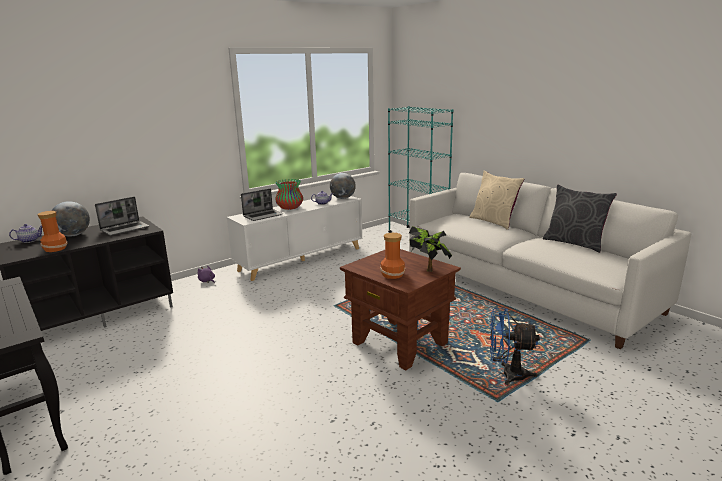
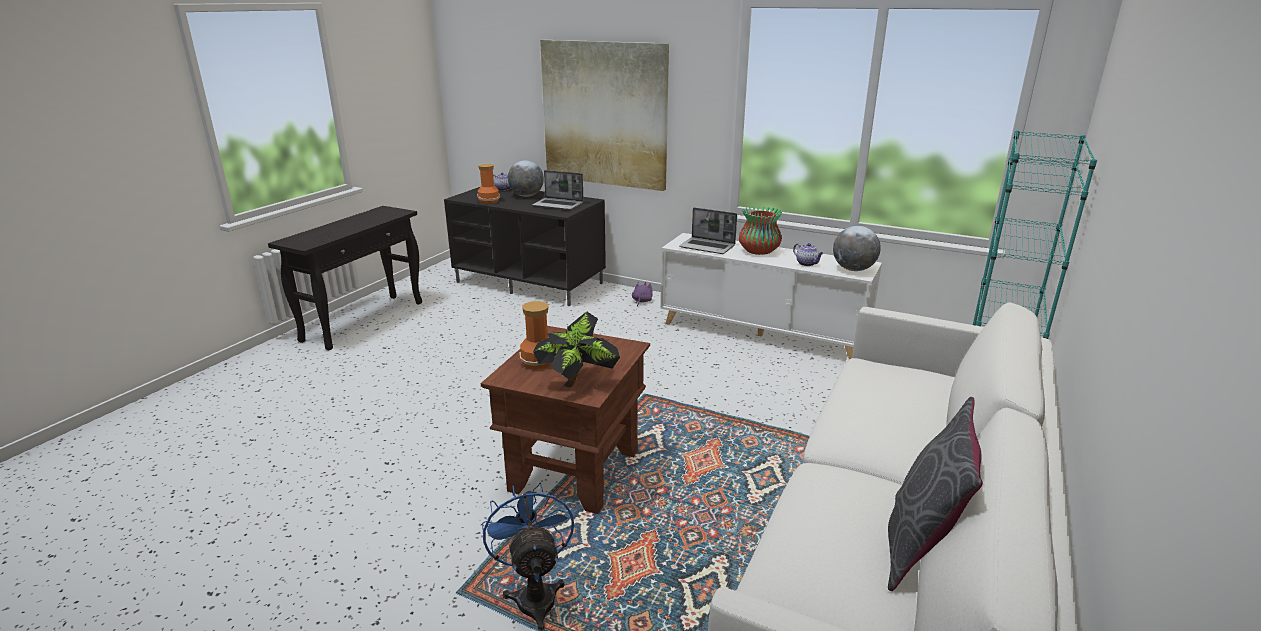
camera: 65 degrees right, 5 degrees up
beige pillow [469,170,524,230] -> none
none -> picture [540,40,669,191]

